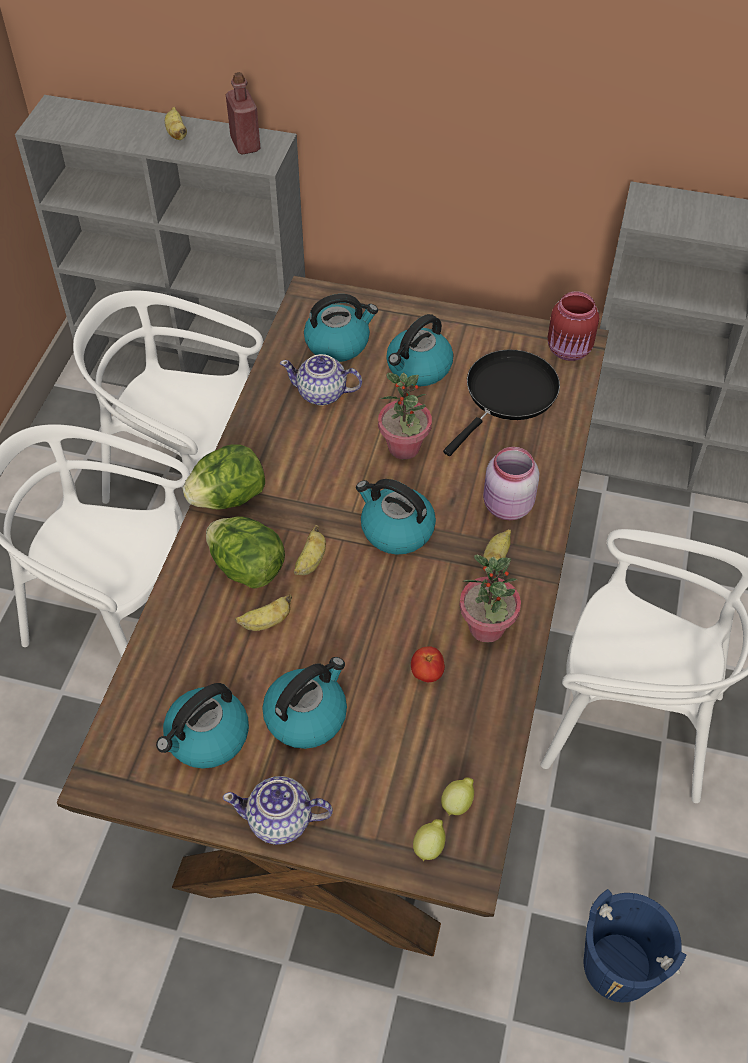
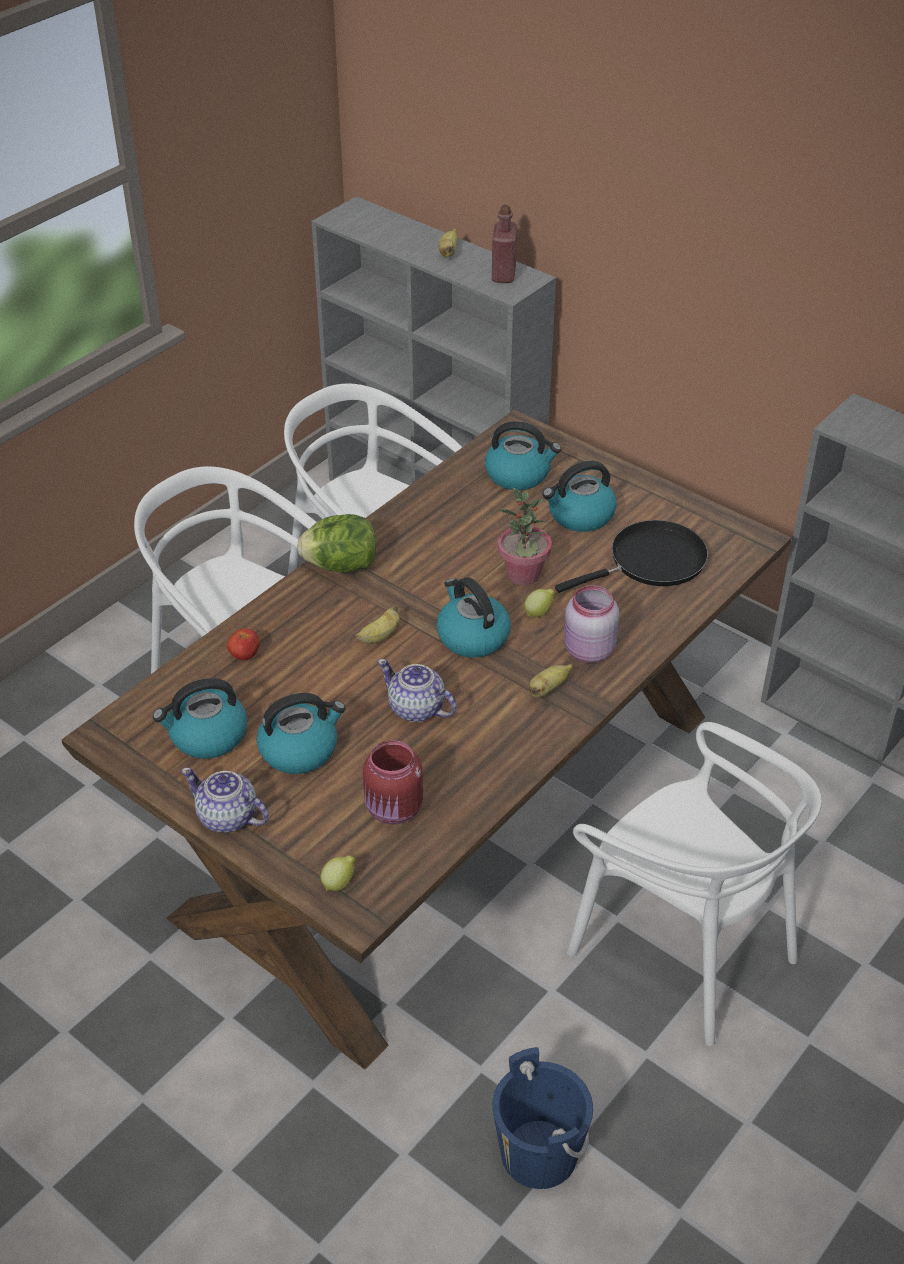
camera: 25 degrees right, 10 degrees down
lettuce [206,516,285,589] -> none
banana [235,595,292,631] -> none
teapot [280,354,362,405] -> teapot moved to [377,659,456,722]
tomato [411,646,445,682] -> tomato moved to [227,628,260,660]
lemon [441,777,474,816] -> lemon moved to [524,589,555,617]
potted plant [459,554,521,643] -> none
red jar [548,291,599,361] -> red jar moved to [363,740,423,824]

